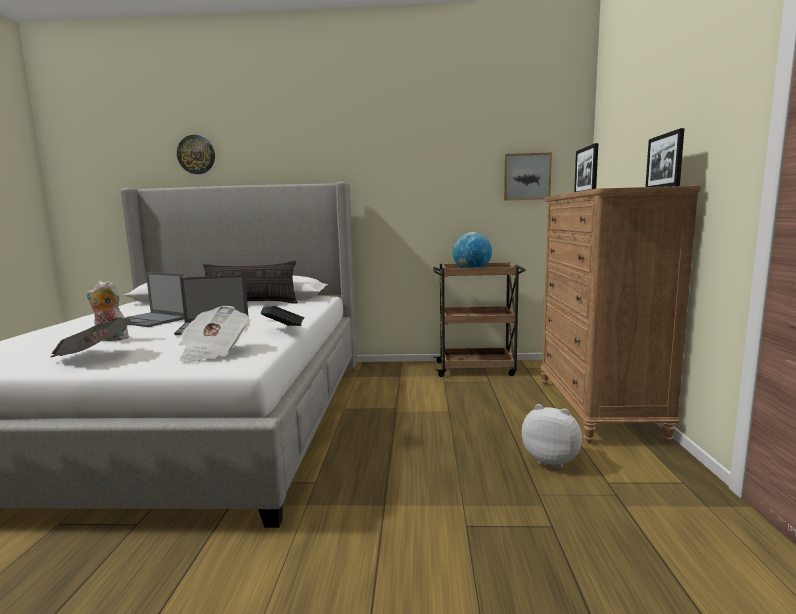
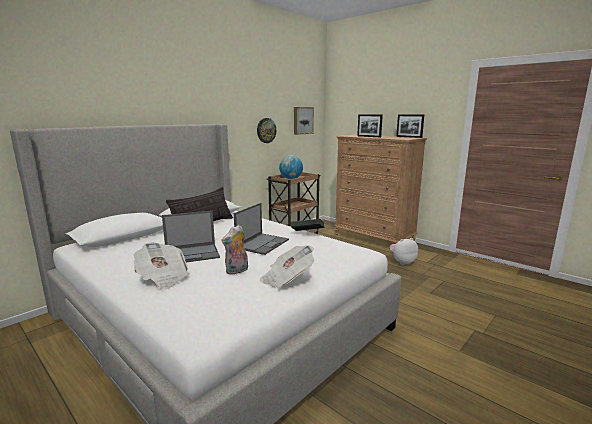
camera: 50 degrees left, 5 degrees up
wall clock [177,135,215,174] -> wall clock moved to [257,118,276,143]
newspaper [179,306,250,362] -> newspaper moved to [134,242,189,289]

